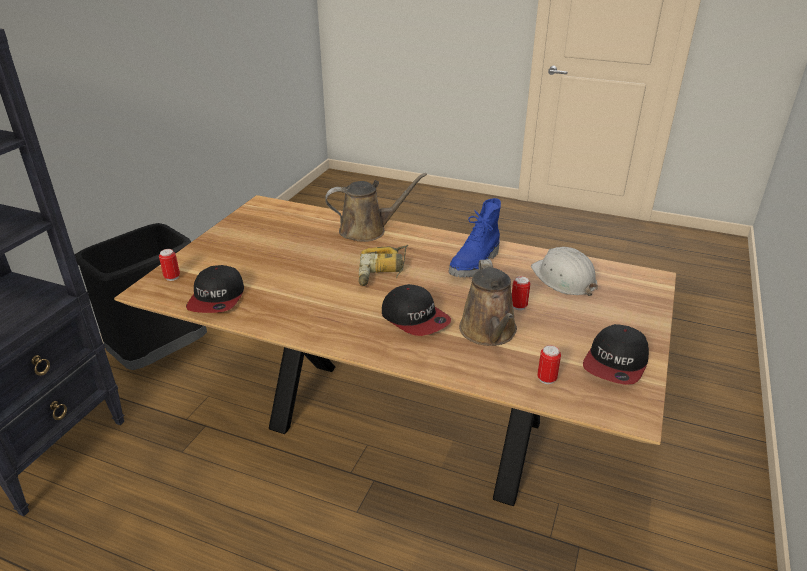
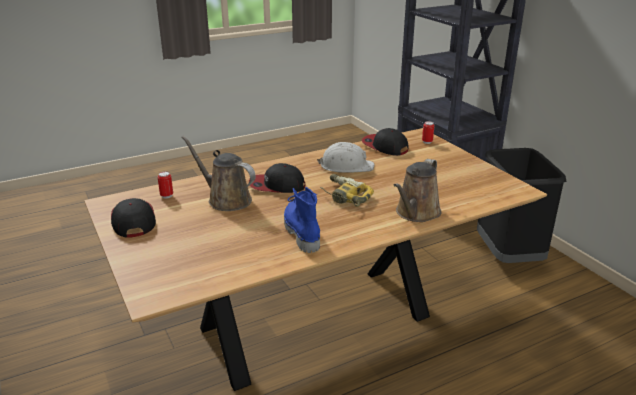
camera: 130 degrees right, 5 degrees down
can [512,276,531,310] -> none
white hard hat [531,247,598,296] -> white hard hat moved to [317,142,374,173]

